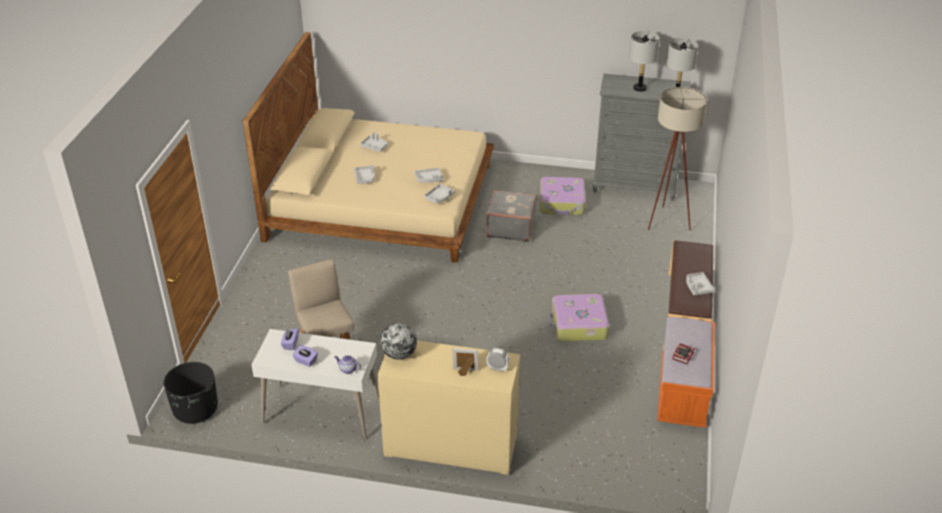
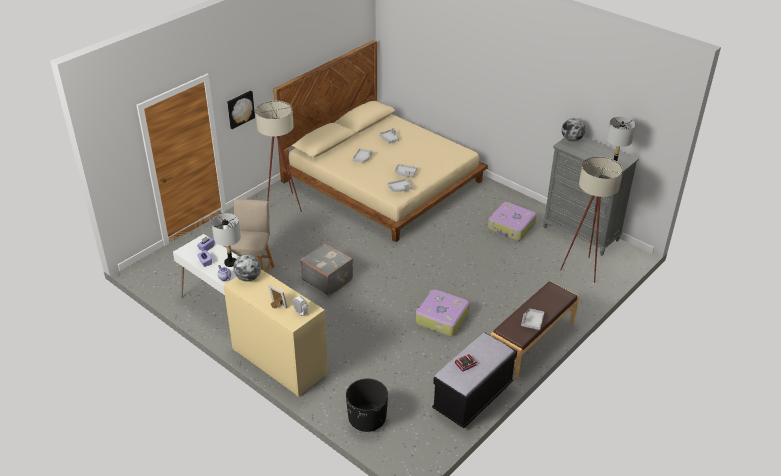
camera: 30 degrees right, 0 degrees up
black planter [163,362,218,424] -> black planter moved to [346,379,388,432]
grey suitcase [486,190,536,242] -> grey suitcase moved to [300,243,353,296]
grey table lamp [629,31,660,92] -> grey table lamp moved to [211,213,241,267]
orange bench [657,316,715,427] -> black bench [432,333,517,428]
none -> picture [227,91,255,129]
none -> beige floor lamp [255,101,302,212]
none -> globe [562,118,585,141]

